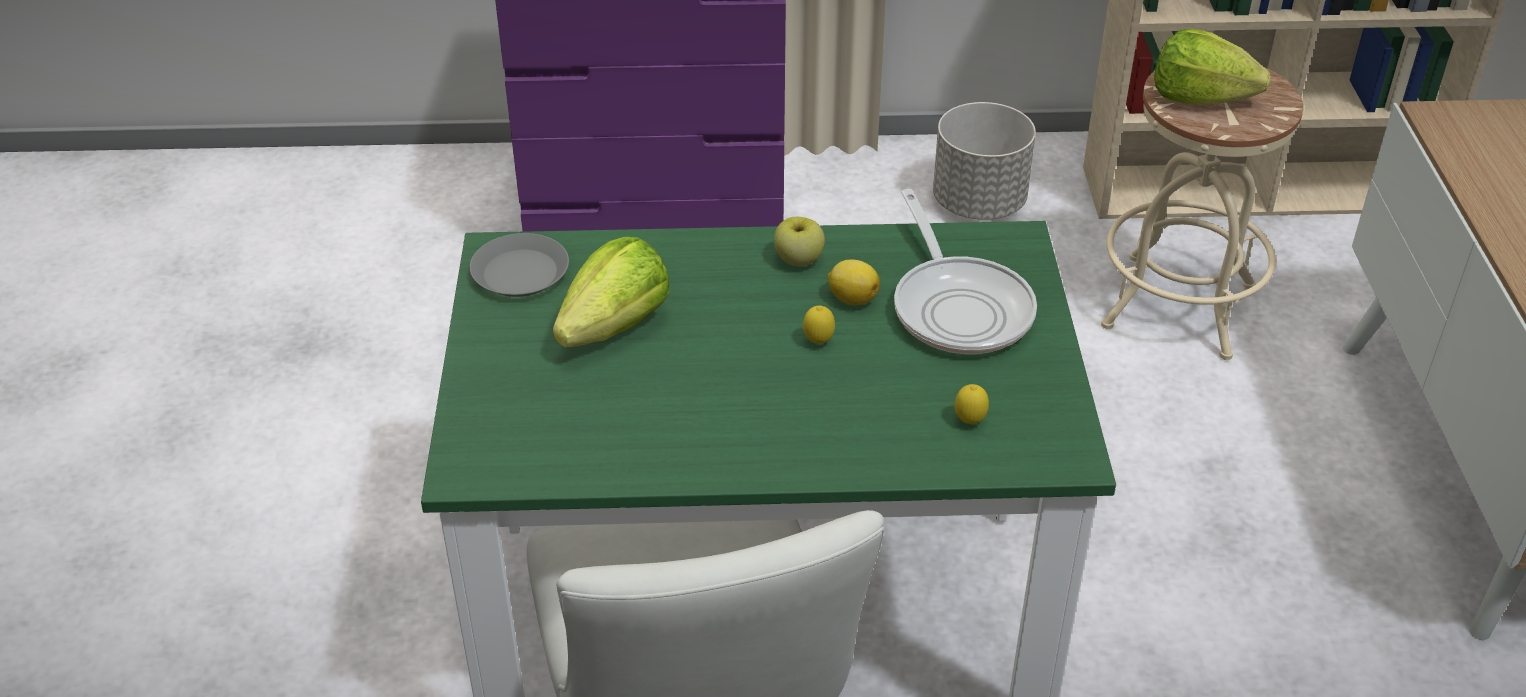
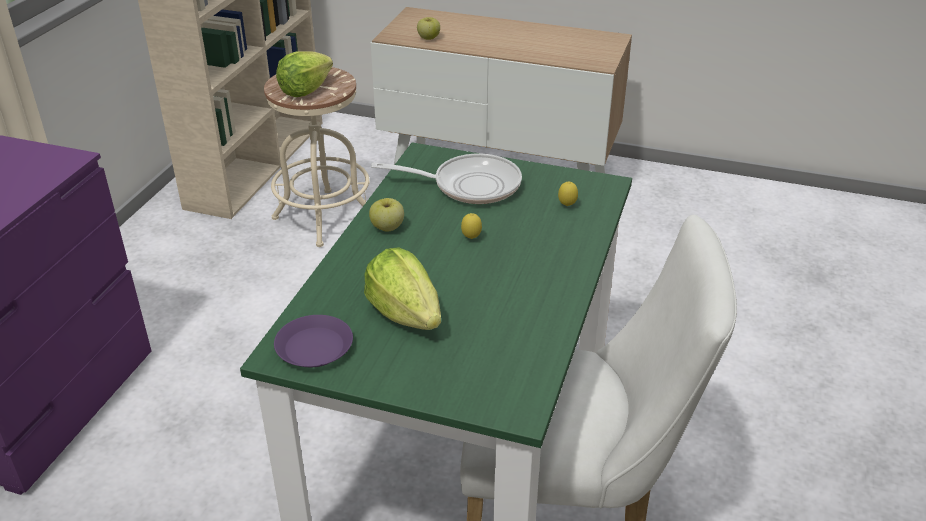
camera: 70 degrees left, 5 degrees down
grey plate [469,233,569,297] -> purple plate [274,315,353,367]
lemon [828,260,880,305] -> none
grey planter [933,102,1036,220] -> none
none -> apple [417,17,440,40]

